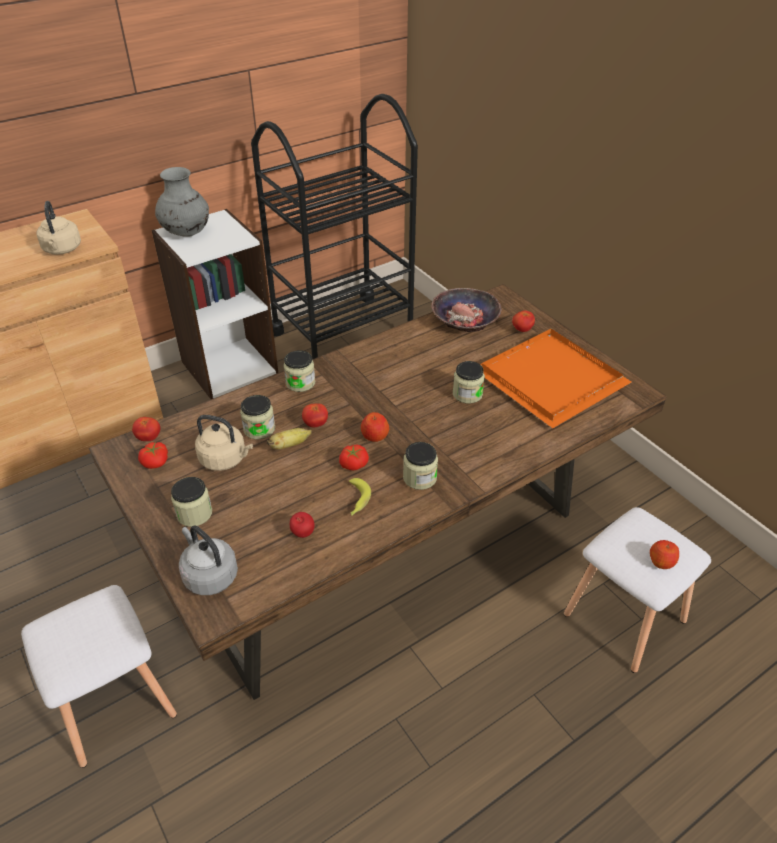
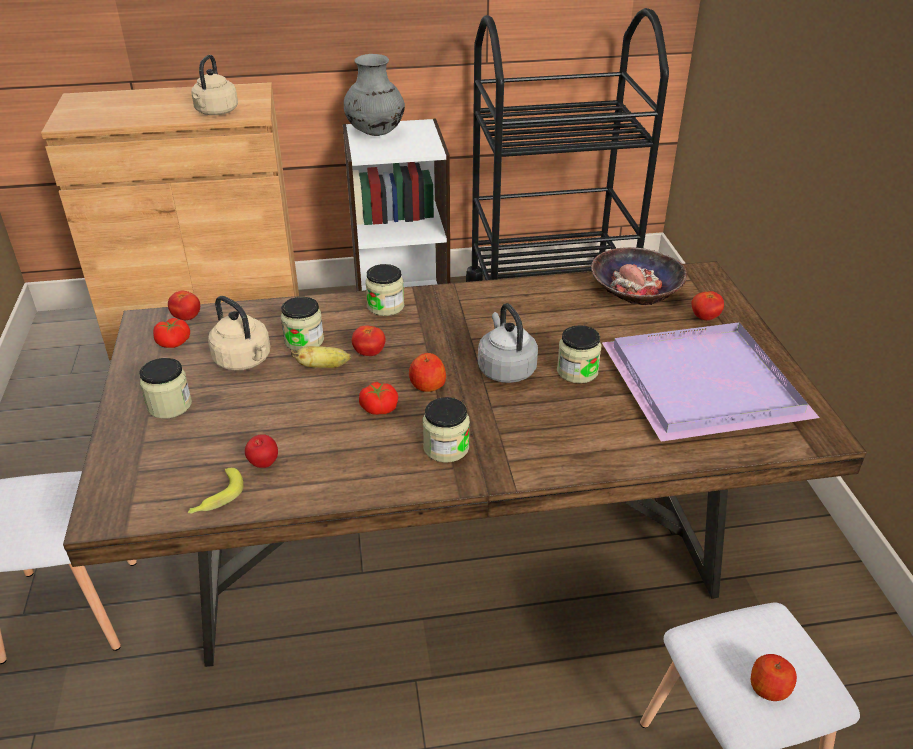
camera: 25 degrees right, 5 degrees down
grey kettle [179,526,238,595] -> grey kettle moved to [478,303,538,383]
banana [349,478,371,516] -> banana moved to [188,468,244,514]
orange tray [480,329,631,428] -> purple tray [602,322,820,442]

